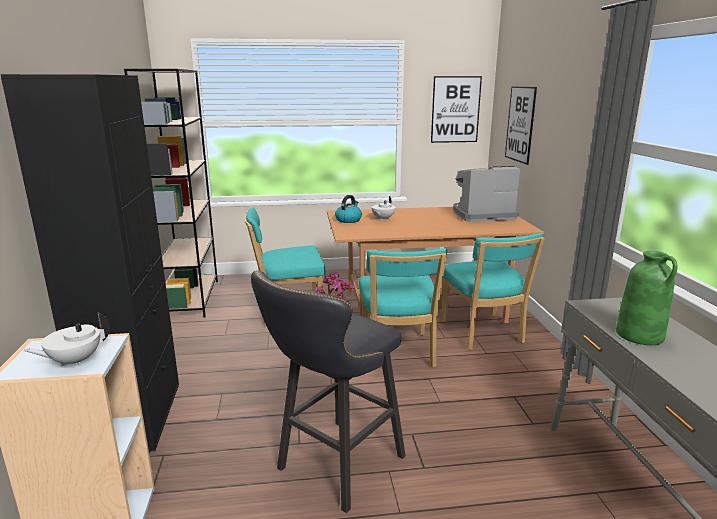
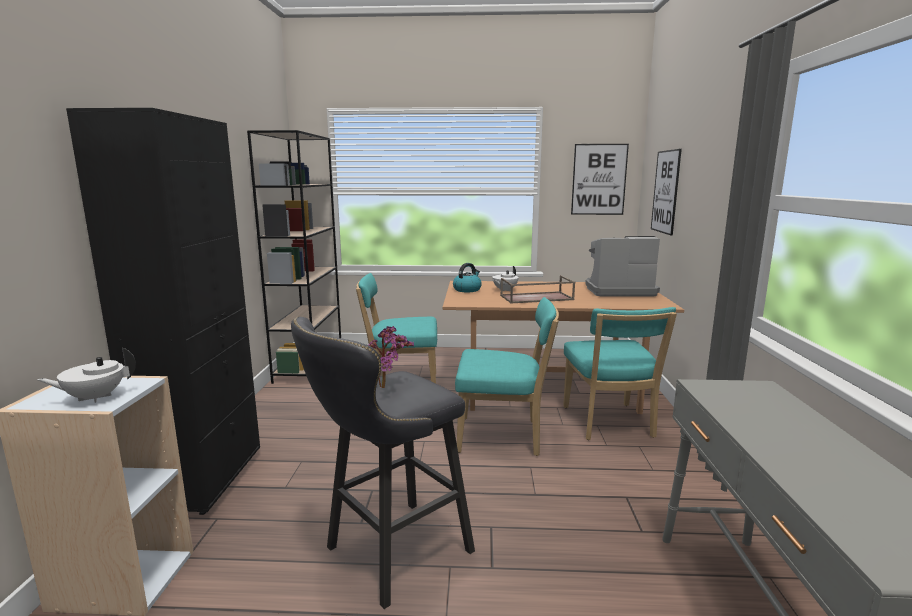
camera: 10 degrees right, 5 degrees down
turquoise chair [359,248,447,367] -> turquoise chair turned 90 degrees counterclockwise [455,297,559,456]
green vase [616,251,678,345] -> none
none -> brown tray [500,275,575,304]

